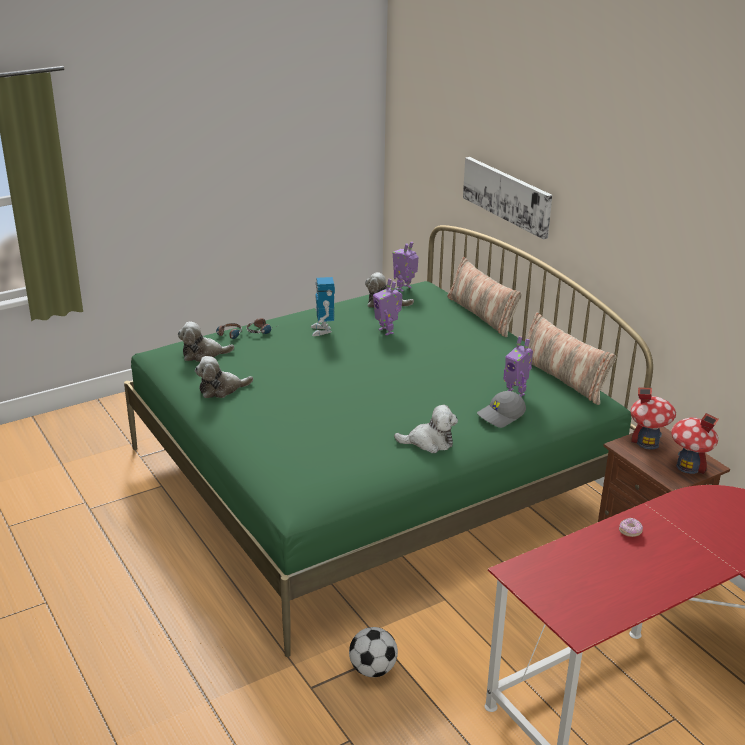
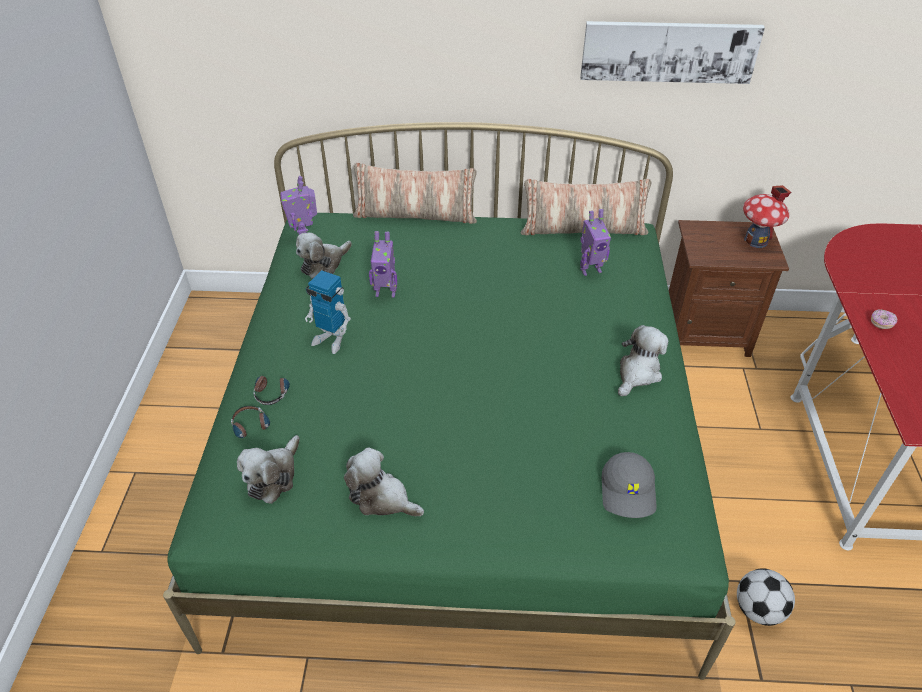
camera: 55 degrees left, 15 degrees up
plush toy [195,356,253,398] -> plush toy turned 105 degrees clockwise [344,447,424,516]
picture [463,157,552,239] -> picture moved to [580,21,765,84]
grey cap [477,391,526,428] -> grey cap moved to [602,452,657,518]
toy house [631,388,676,449] -> none

